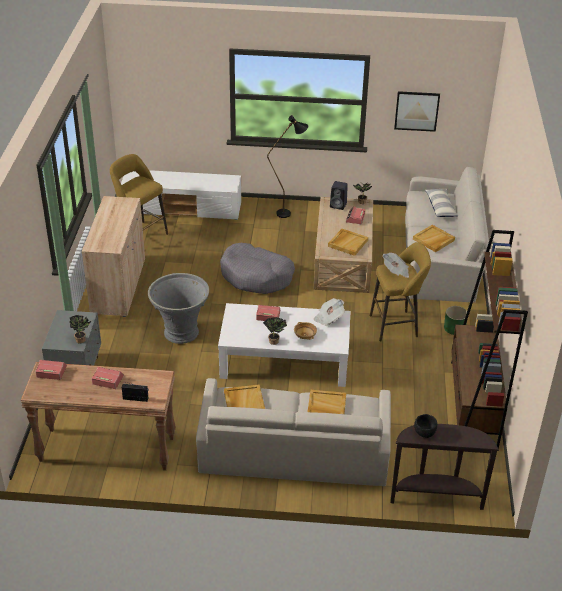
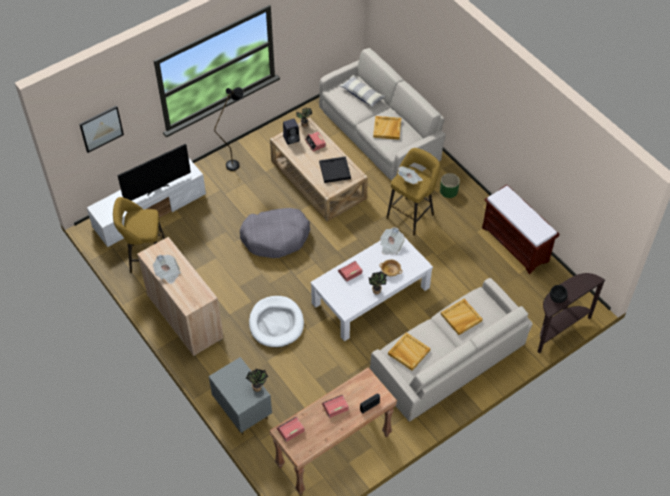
camera: 40 degrees left, 15 degrees up
grey planter [148,273,209,344] -> white dog bed [249,296,304,348]
beige tray [328,229,368,256] -> black tray [319,156,351,183]
picture [394,91,440,132] -> picture moved to [79,105,124,153]
brown bookcase [451,230,528,449] -> brown bench [482,185,559,274]
none -> television [117,144,191,201]
none -> newspaper [153,255,181,284]

